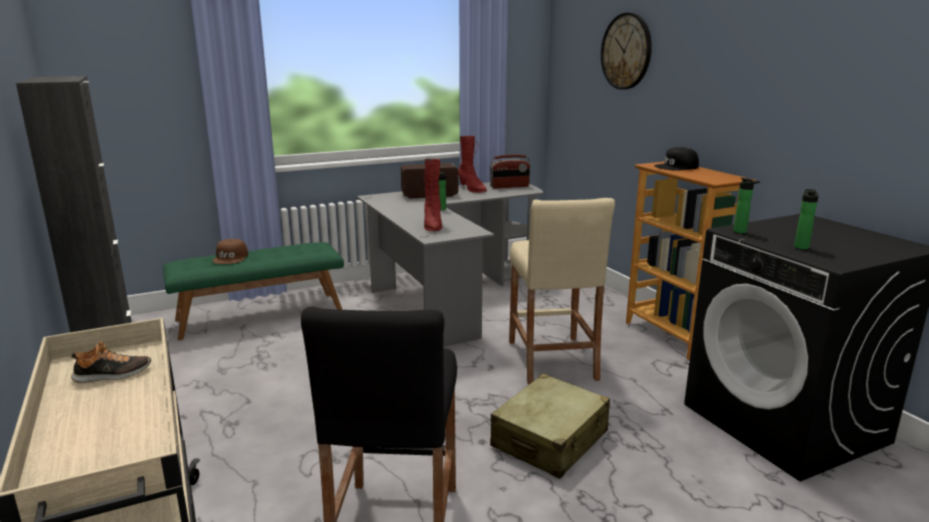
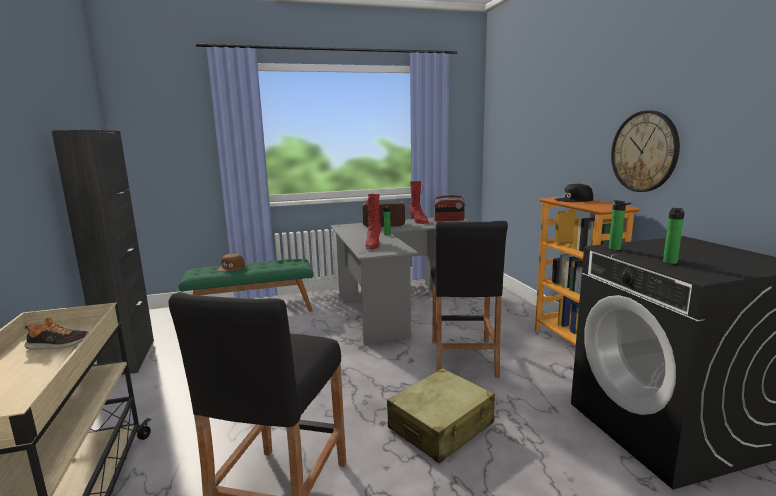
camera: 10 degrees right, 5 degrees down
beige stool [509,198,615,385] -> black stool [431,221,508,378]
wall clock [601,13,652,90] -> wall clock moved to [611,110,680,192]

